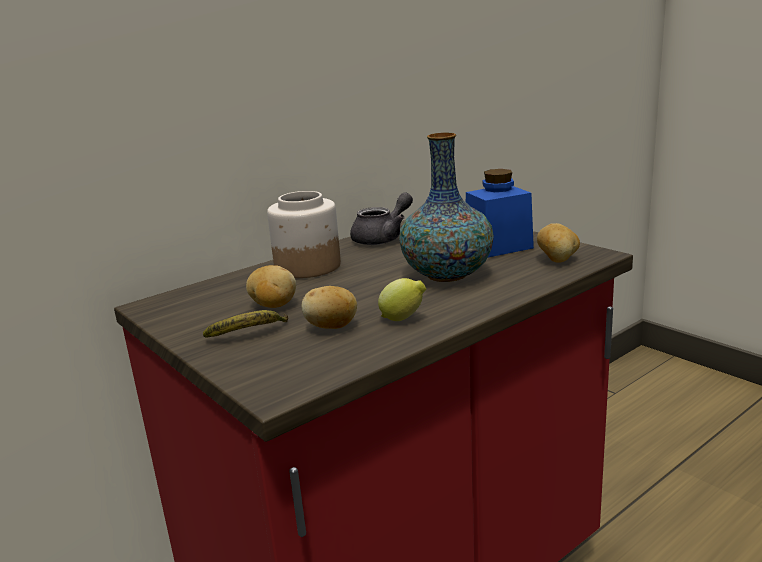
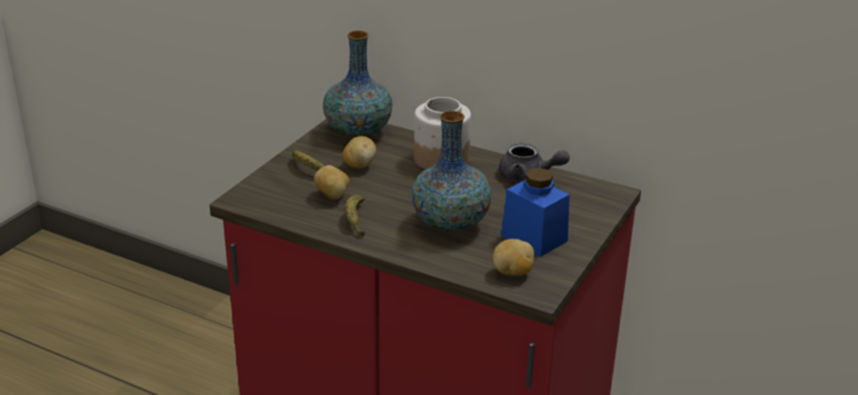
camera: 65 degrees right, 10 degrees up
lemon [378,278,426,321] -> banana [345,195,365,237]
none -> vase [323,31,393,138]

